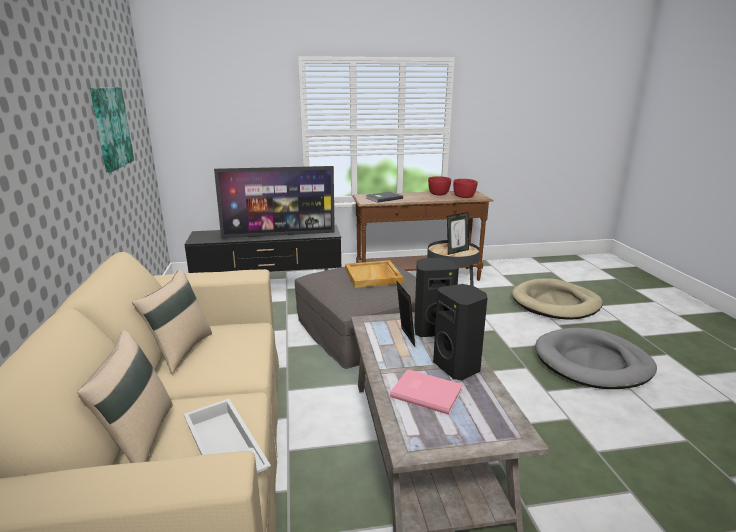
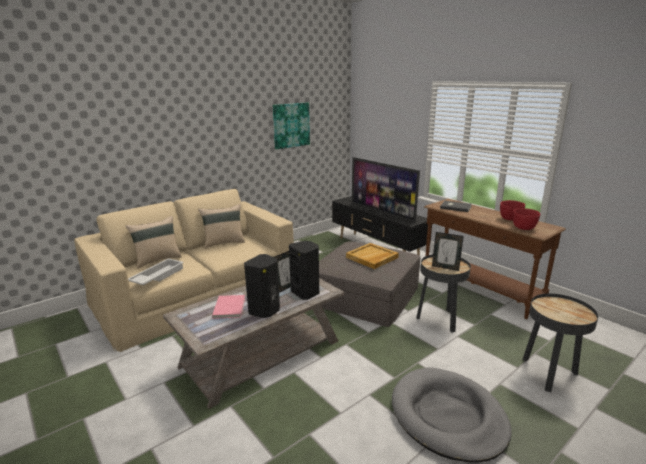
camera: 60 degrees right, 0 degrees up
beige dog bed [512,278,603,320] -> black side table [522,294,598,392]

